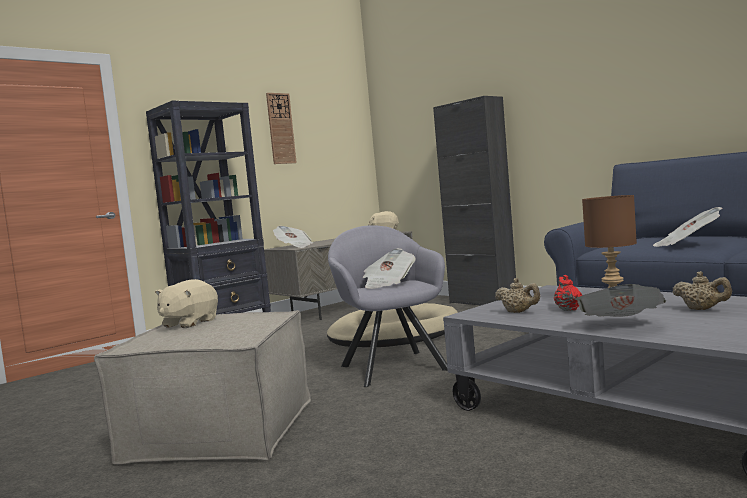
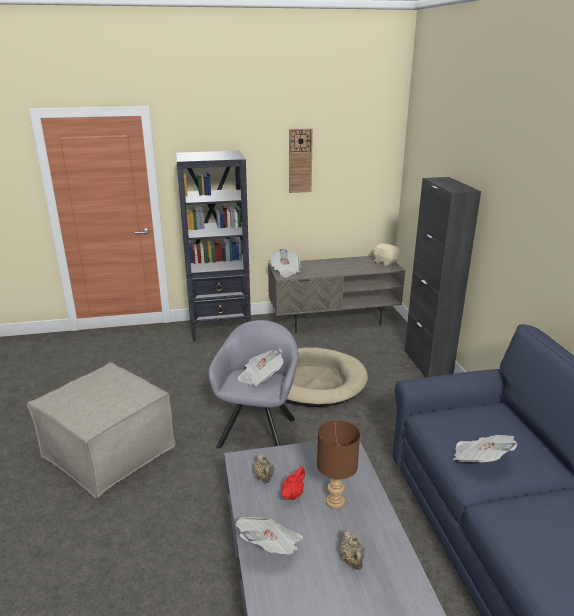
camera: 30 degrees right, 20 degrees up
beige plush toy [155,279,218,328] -> none

